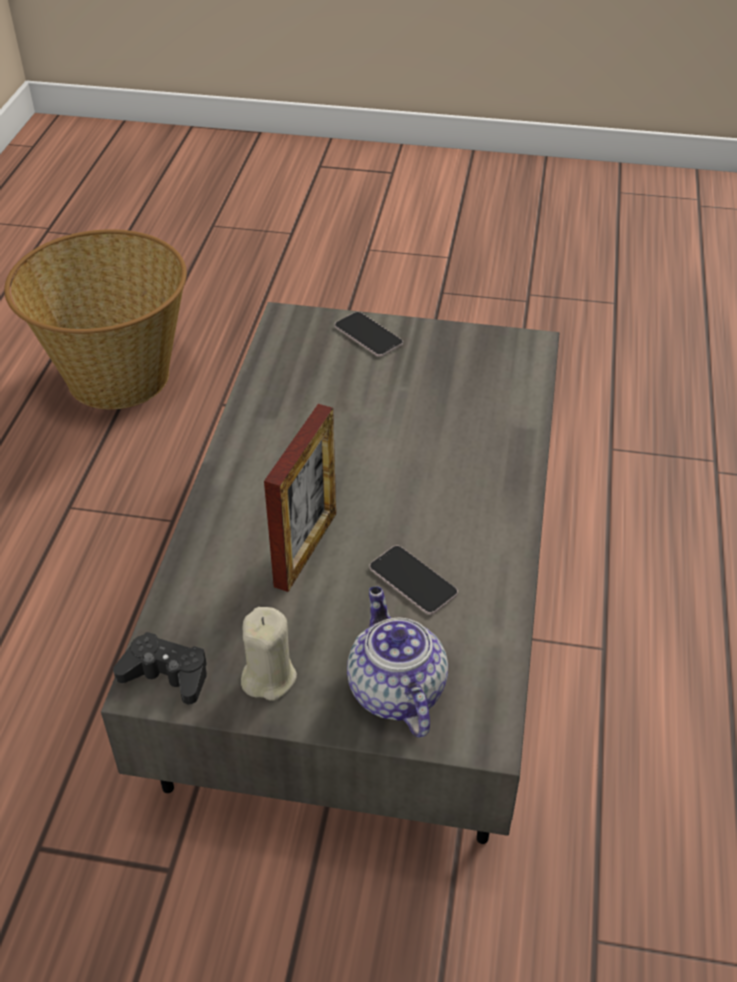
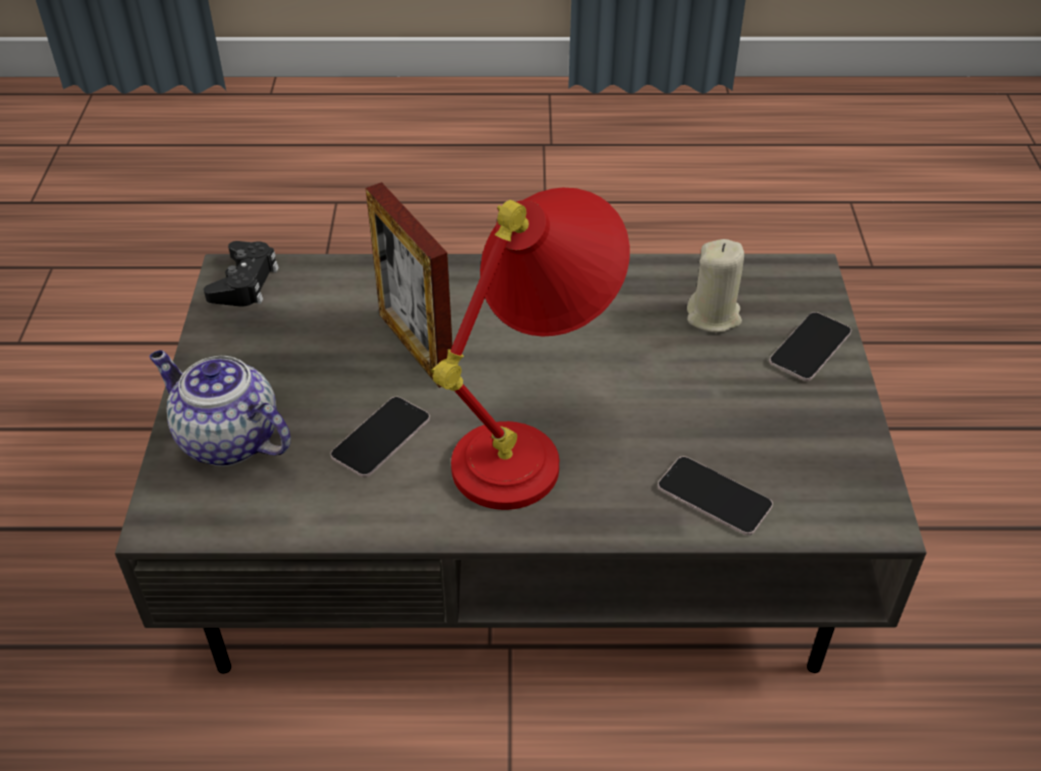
camera: 80 degrees right, 0 degrees up
basket [4,229,187,410] -> none
beige candle [241,607,297,701] -> beige candle moved to [687,239,744,333]
picture frame [264,404,336,592] -> picture frame turned 45 degrees clockwise [366,182,453,388]
teapot [347,587,448,738] -> teapot turned 120 degrees counterclockwise [149,350,291,467]
none -> red table lamp [431,188,630,510]
none -> phone [658,456,773,535]

